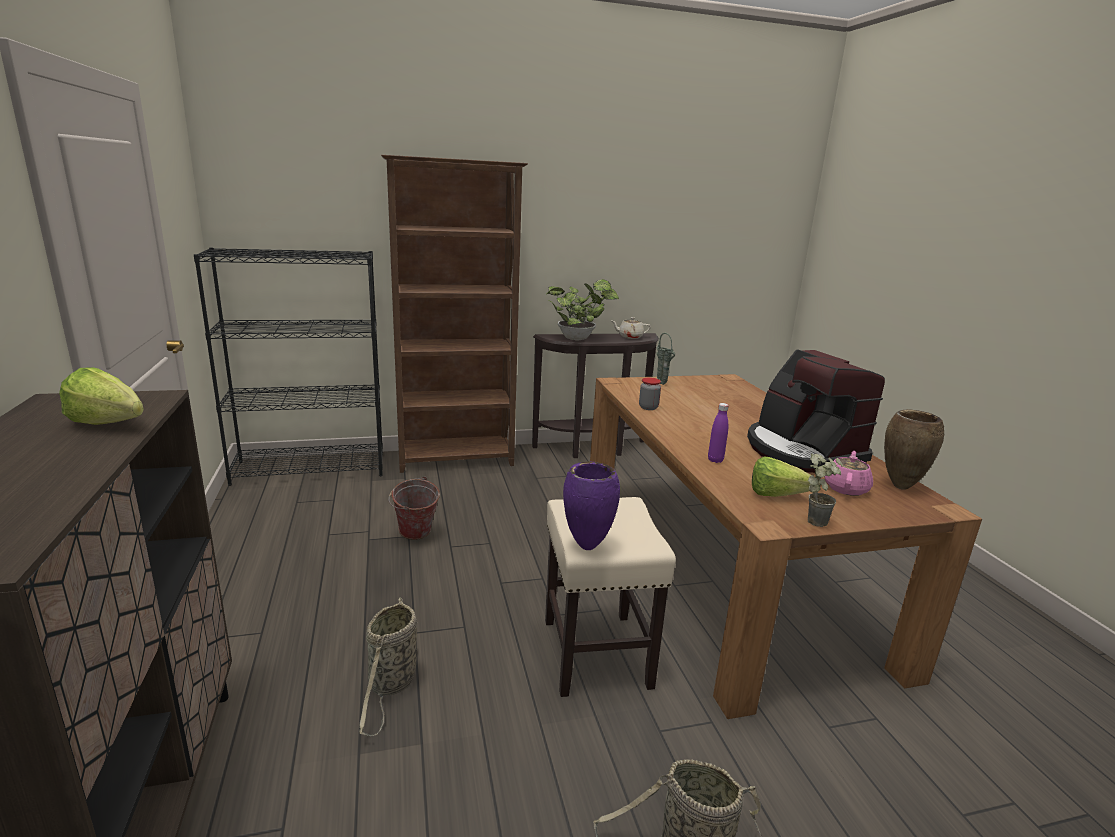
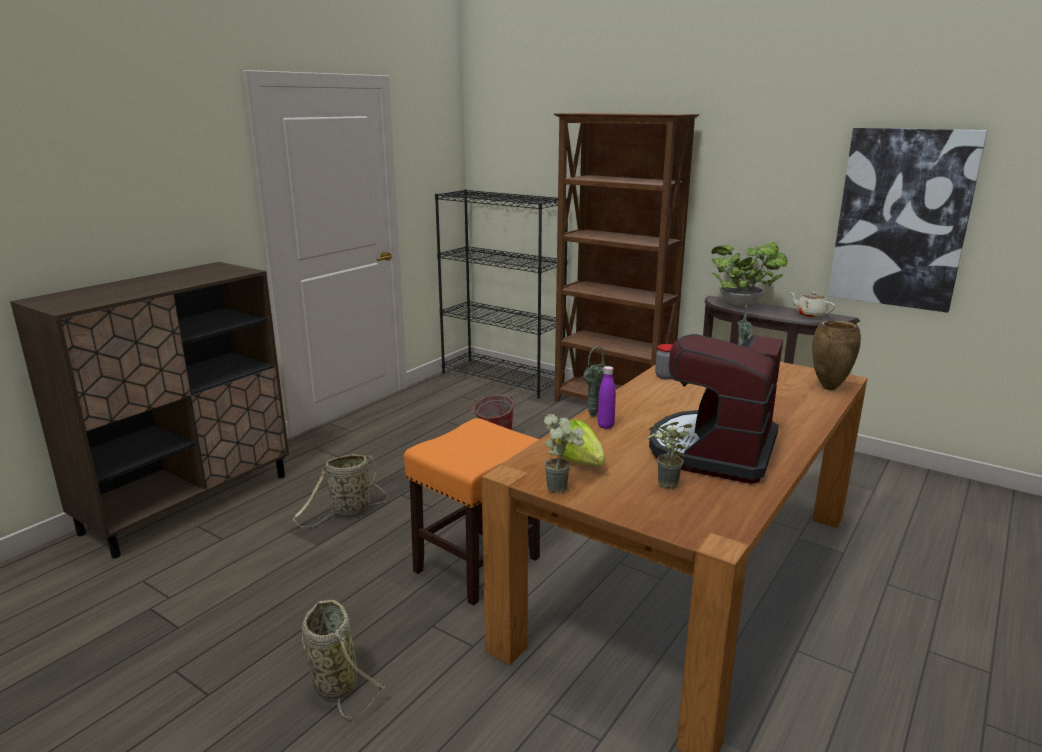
camera: 50 degrees right, 0 degrees up
lettuce [59,367,144,425] -> none
beige stool [545,497,676,697] -> orange stool [404,418,540,606]
purple vase [563,461,620,550] -> none
pink teapot [825,451,873,496] -> potted plant [647,422,693,489]
brown vase [884,409,944,490] -> brown vase moved to [812,320,861,390]
none -> green vase [583,346,606,417]
none -> picture [828,128,988,313]

